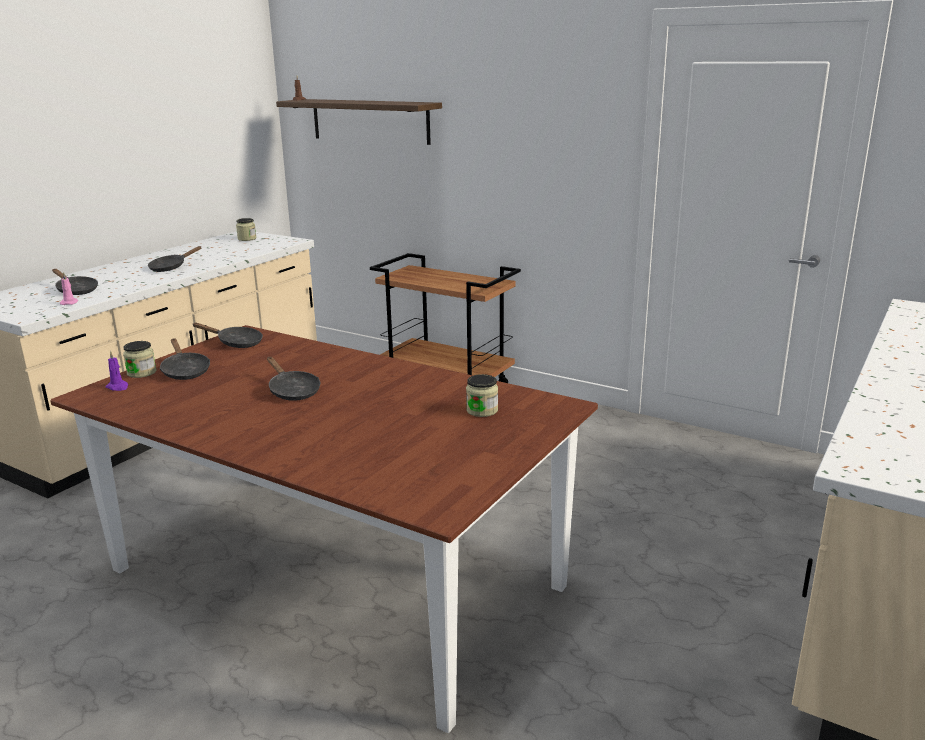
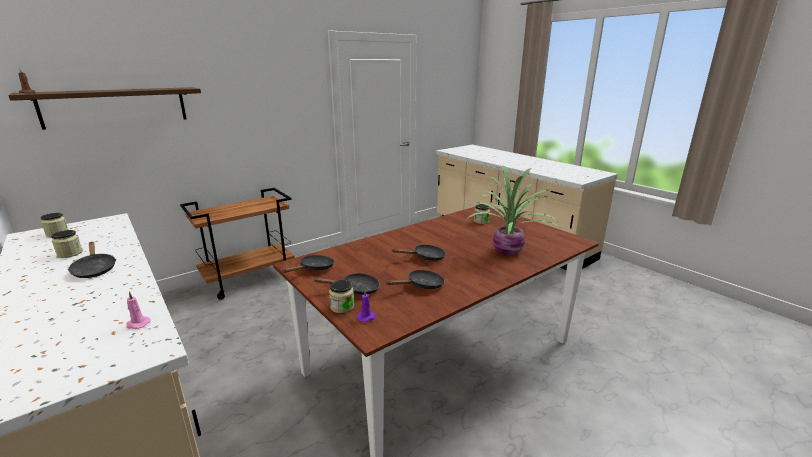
camera: 70 degrees left, 0 degrees up
black frying pan [52,269,98,295] -> black frying pan moved to [386,270,445,289]
none -> jar [51,230,83,258]
none -> potted plant [466,165,559,256]

